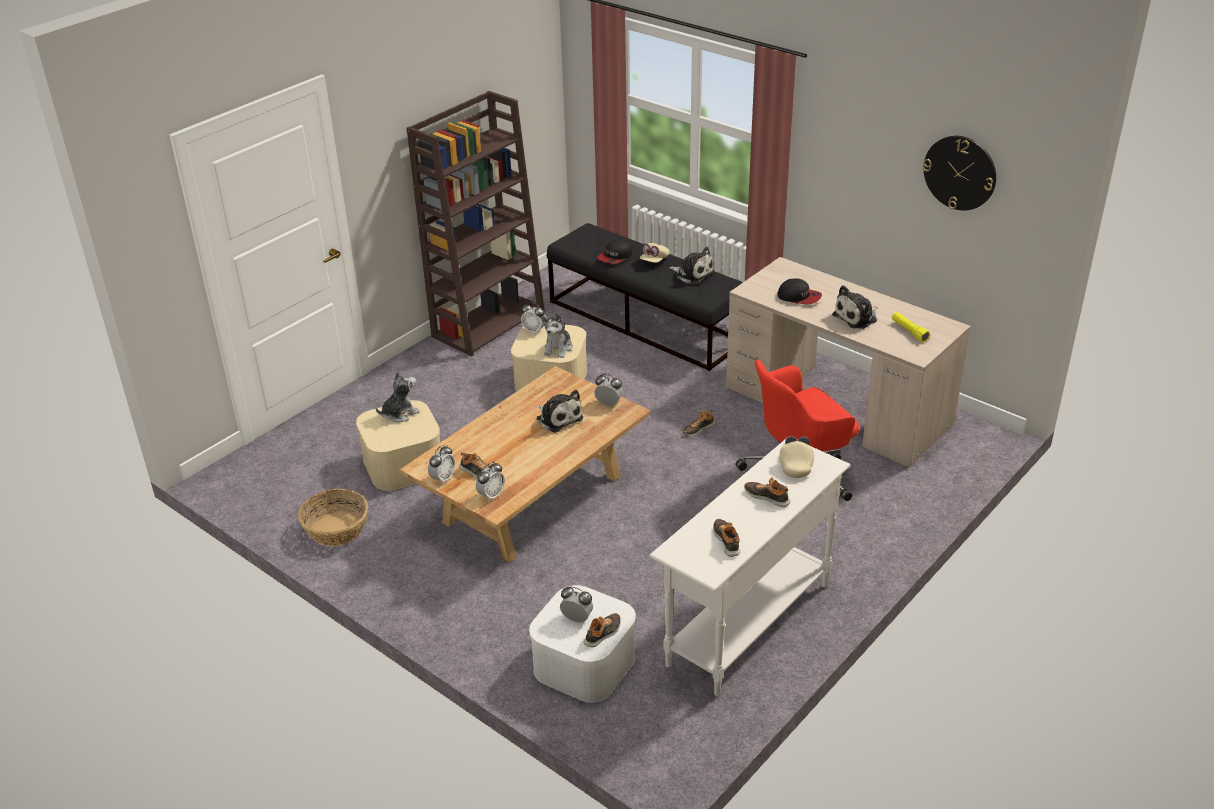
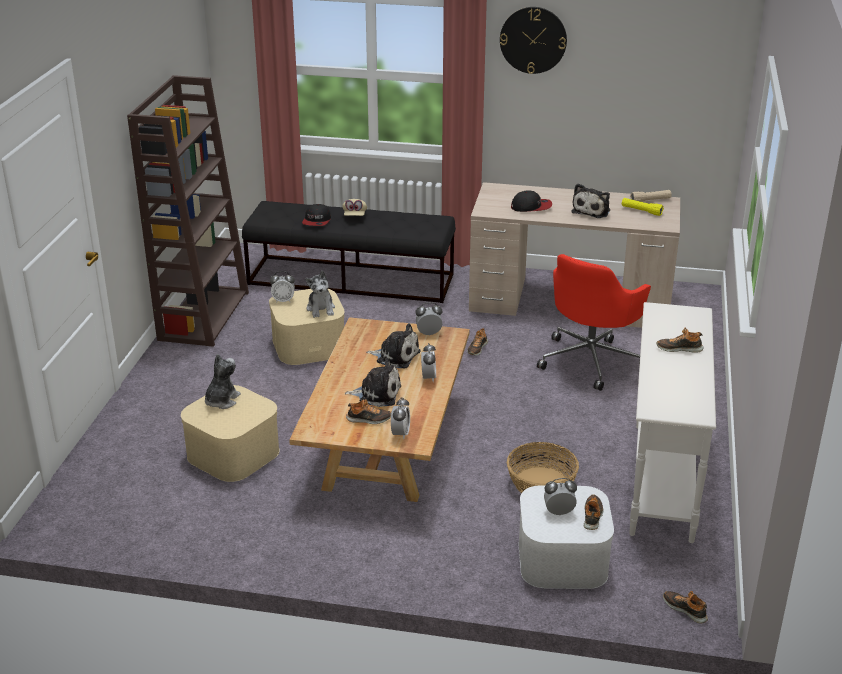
camera: 30 degrees left, 5 degrees down
basket [298,489,368,546] -> basket moved to [507,442,579,493]
alarm clock [428,445,455,484] -> alarm clock moved to [421,343,436,382]
plush toy [669,247,714,284] -> plush toy moved to [345,358,401,407]
shoe [713,519,740,557] -> shoe moved to [663,591,708,624]
beige cap [779,436,814,478] -> none
wall clock [923,136,996,211] -> wall clock moved to [500,7,567,74]
none -> beige flashlight [630,190,672,202]

